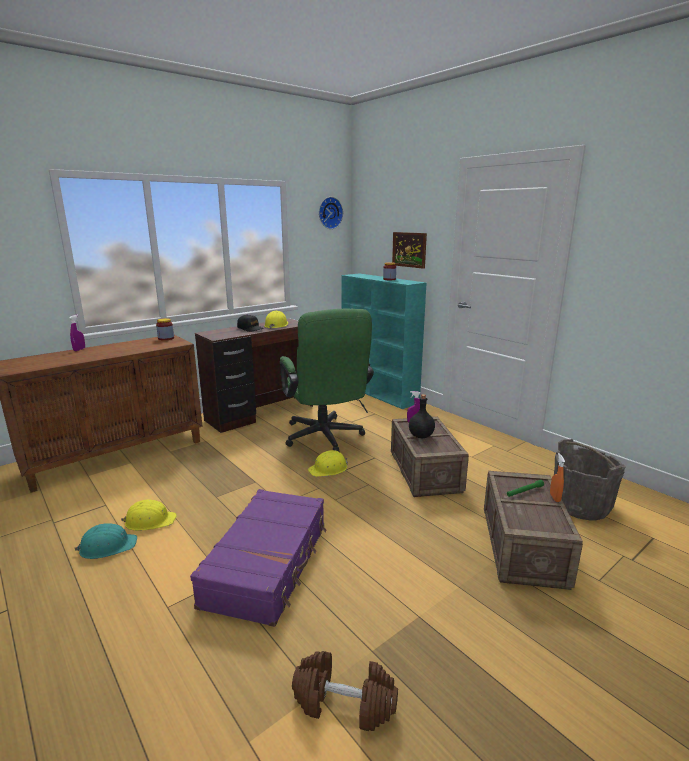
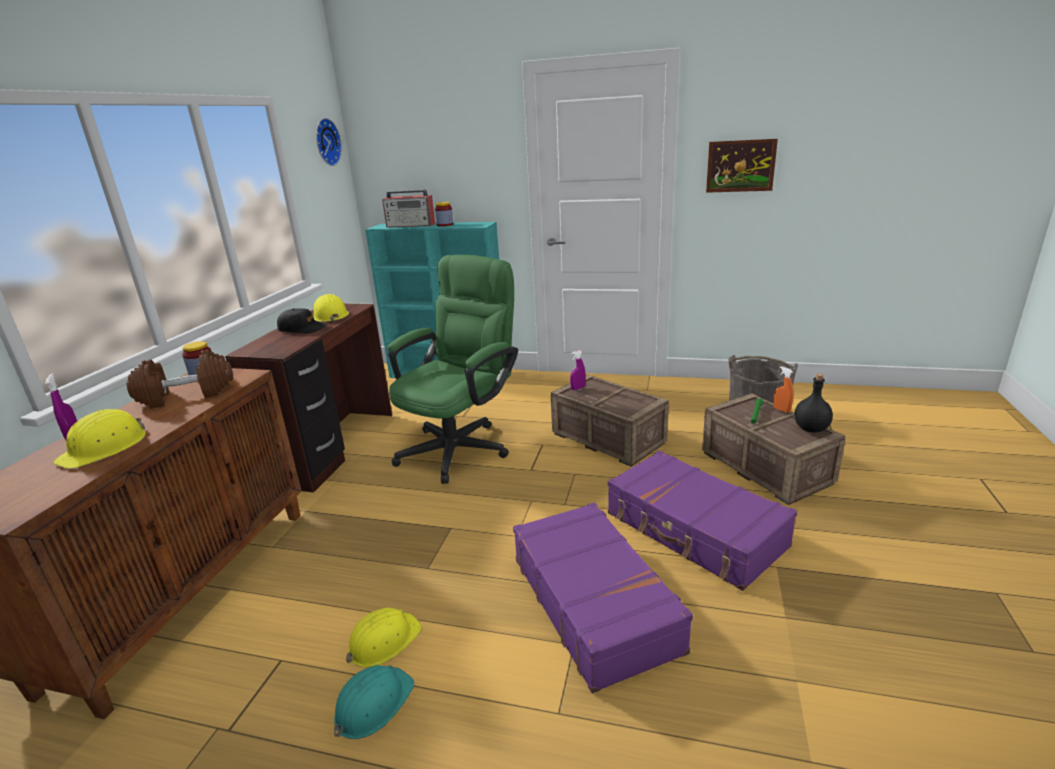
camera: 35 degrees left, 5 degrees up
green office chair [280,309,374,452] -> green office chair turned 90 degrees counterclockwise [388,255,518,484]
brown dumbbell [292,651,398,731] -> brown dumbbell moved to [126,350,234,409]
yellow hard hat [308,450,348,477] -> yellow hard hat moved to [53,409,146,469]
picture [392,232,427,269] -> picture moved to [706,139,778,193]
black bottle [409,394,435,439] -> black bottle moved to [795,374,833,432]
none -> radio [382,189,435,228]
none -> purple suitcase [608,450,797,591]

